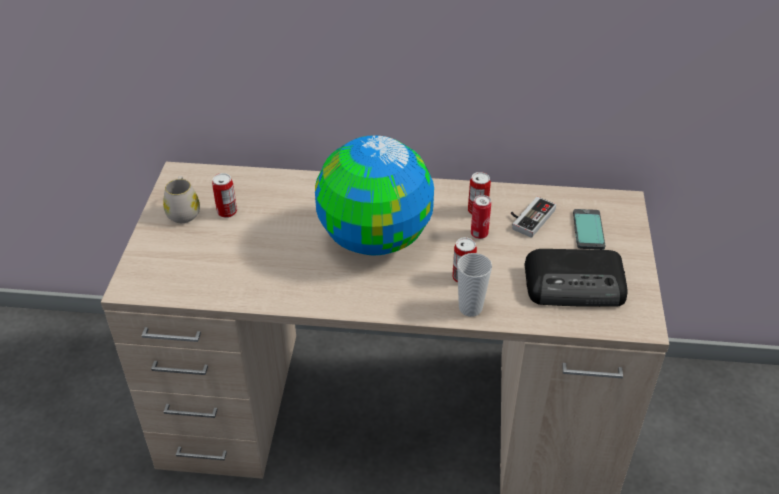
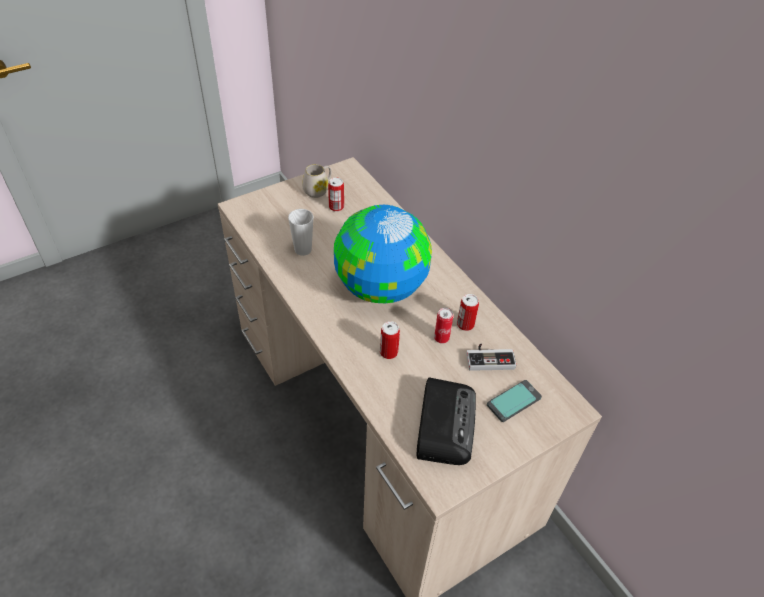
camera: 50 degrees right, 5 degrees up
cup [457,253,492,317] -> cup moved to [288,209,313,256]
radio [524,249,627,307] -> radio turned 135 degrees counterclockwise [417,377,476,465]

